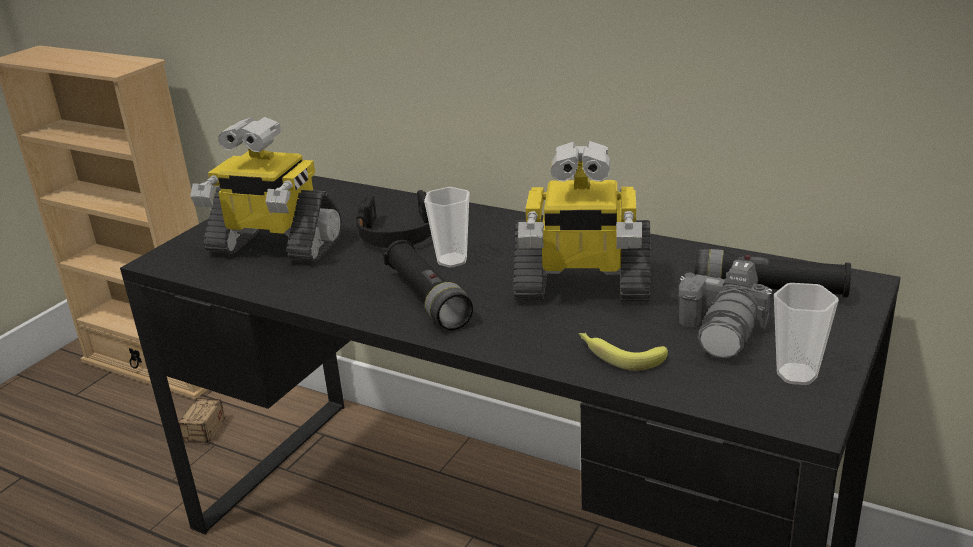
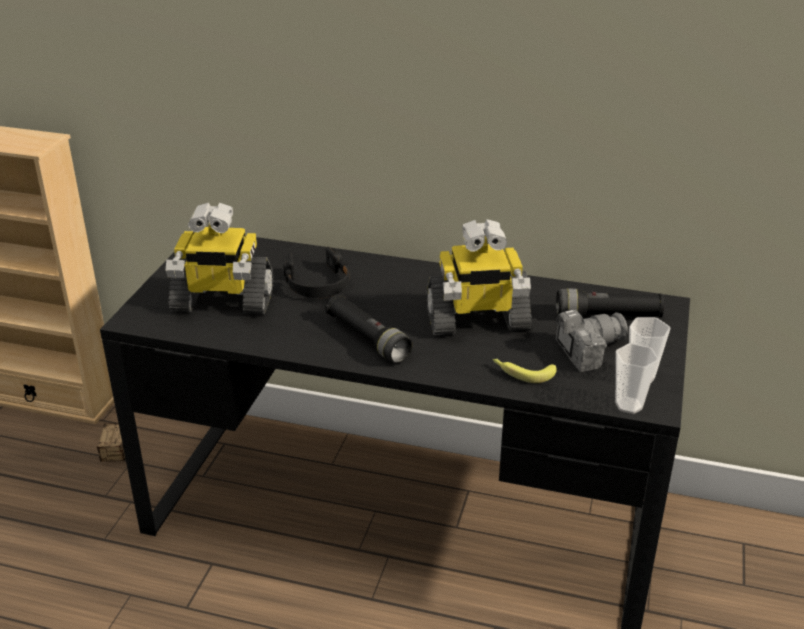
camera: 15 degrees left, 5 degrees up
cup [424,187,470,268] -> cup moved to [616,343,658,414]
camera [679,260,772,358] -> camera turned 120 degrees counterclockwise [556,309,628,372]

